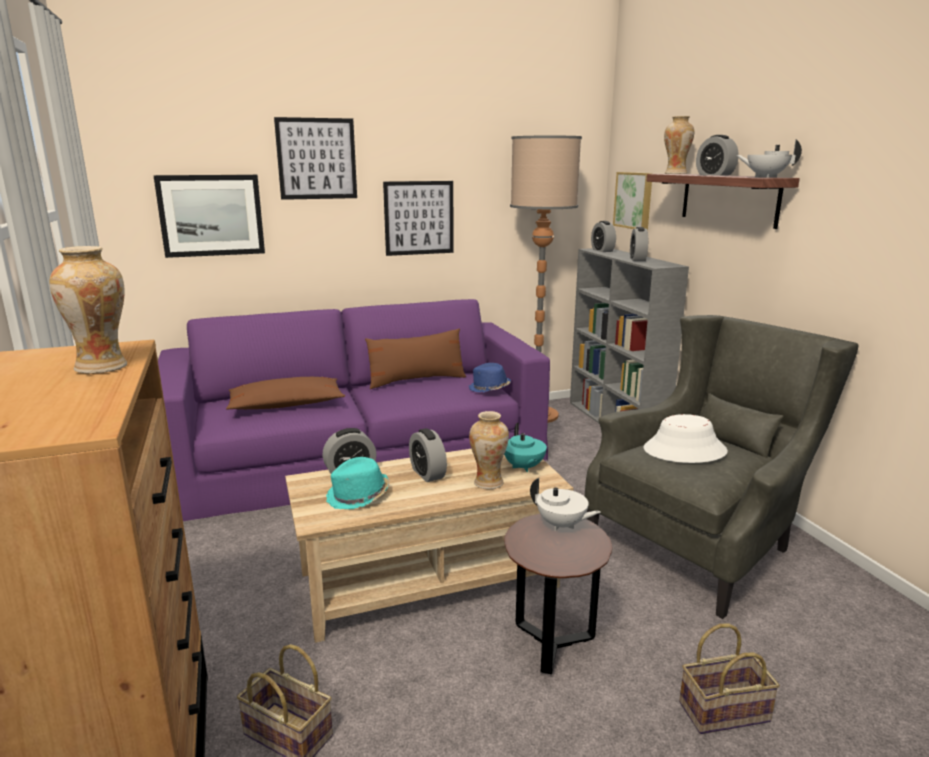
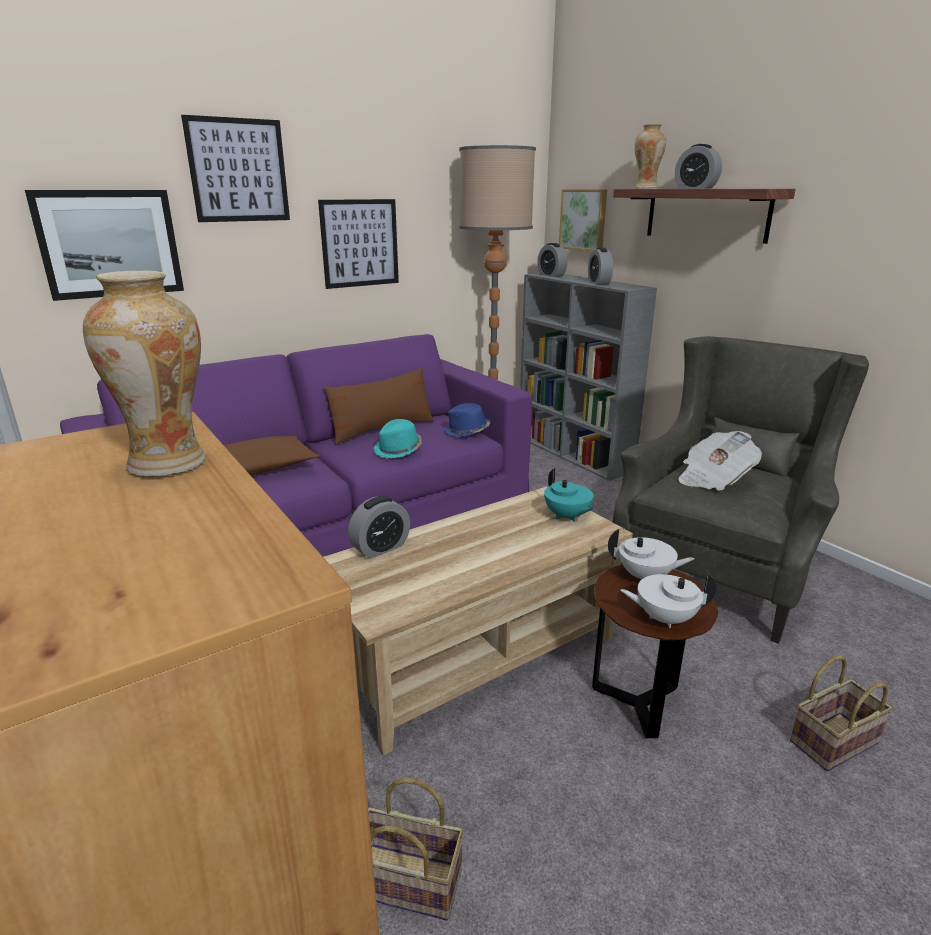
camera: 15 degrees left, 5 degrees up
turquoise hat [326,457,390,509] -> turquoise hat moved to [373,419,422,459]
alarm clock [409,428,447,482] -> none
vase [469,411,509,489] -> none
white hat [643,414,728,463] -> newspaper [678,431,762,491]
white teapot [736,140,802,178] -> white teapot moved to [620,573,716,628]

